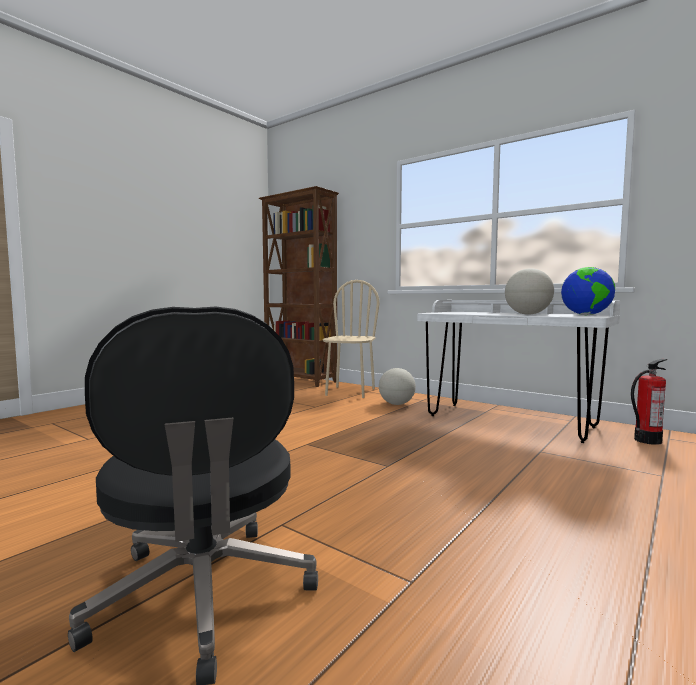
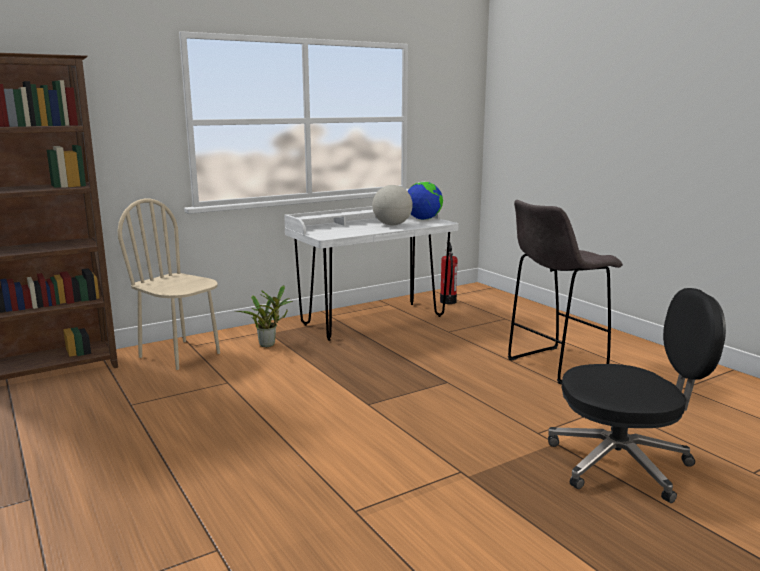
camera: 70 degrees left, 10 degrees up
globe [379,368,416,405] -> potted plant [235,285,293,347]
none -> grey stool [508,200,623,384]

